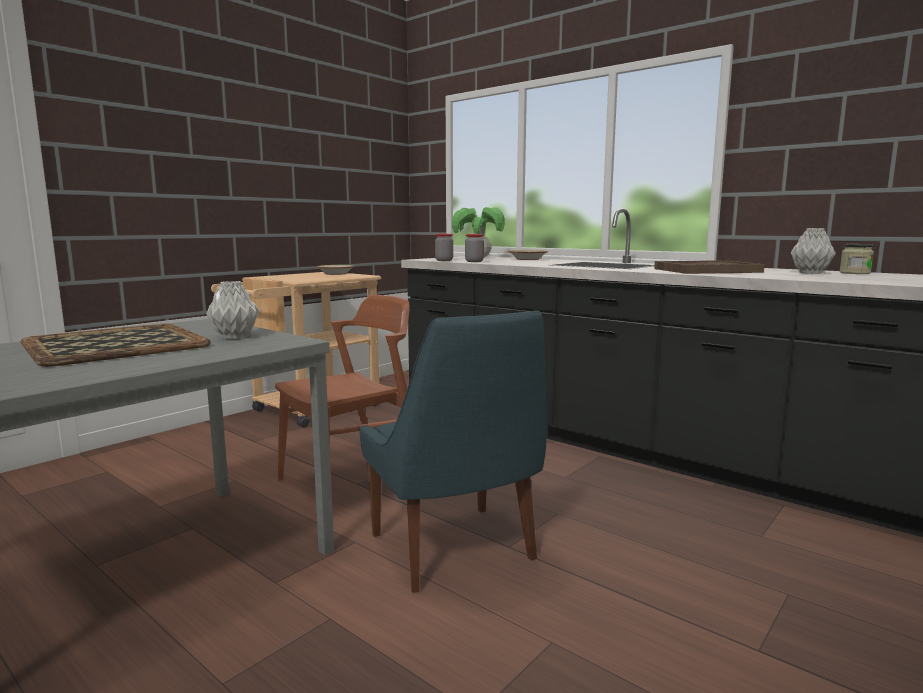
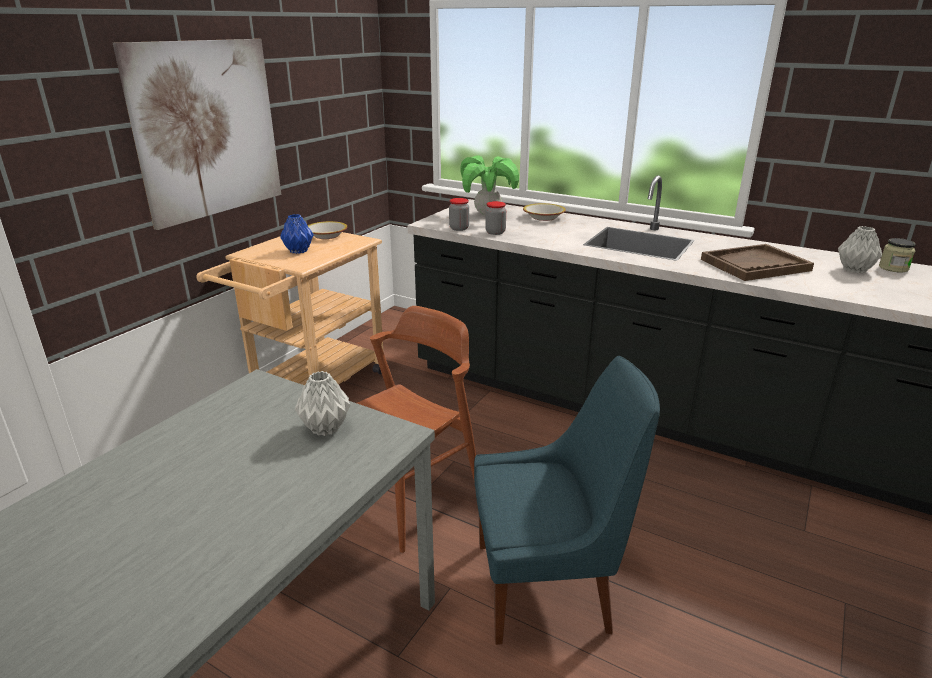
camera: 10 degrees left, 15 degrees up
tray [21,324,211,367] -> none
blue chair [359,311,547,593] -> blue chair turned 60 degrees counterclockwise [474,356,660,645]
none -> picture [113,39,281,230]
none -> blue vase [280,214,314,254]

